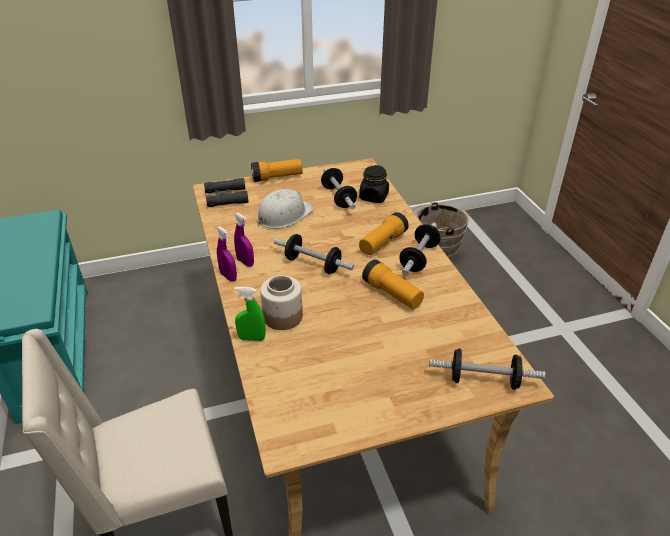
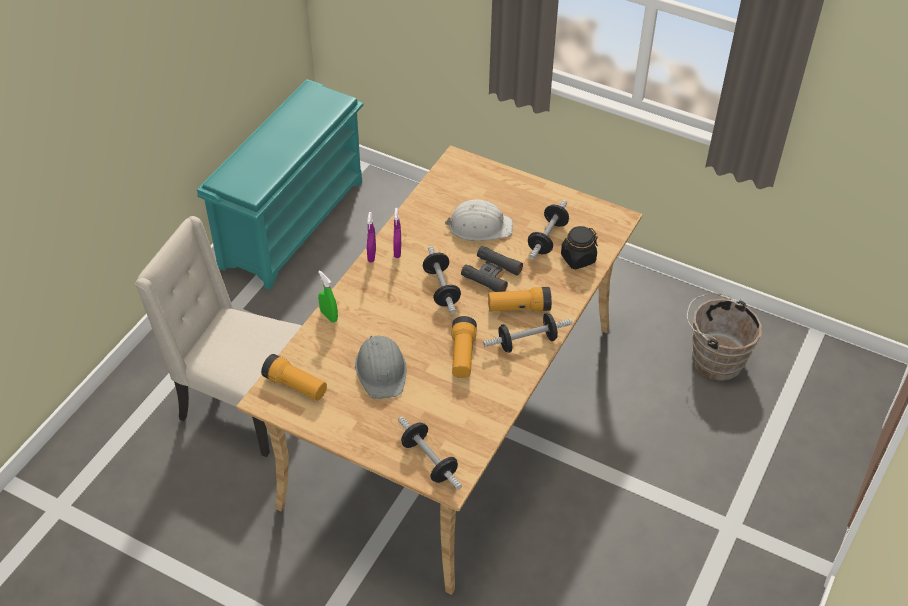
camera: 45 degrees right, 10 degrees up
black binoculars [204,178,249,207] -> black binoculars moved to [461,246,523,292]
flashlight [251,159,303,182] -> flashlight moved to [261,354,327,401]
jar [260,275,303,330] -> none
none -> grey hard hat [355,336,407,399]

